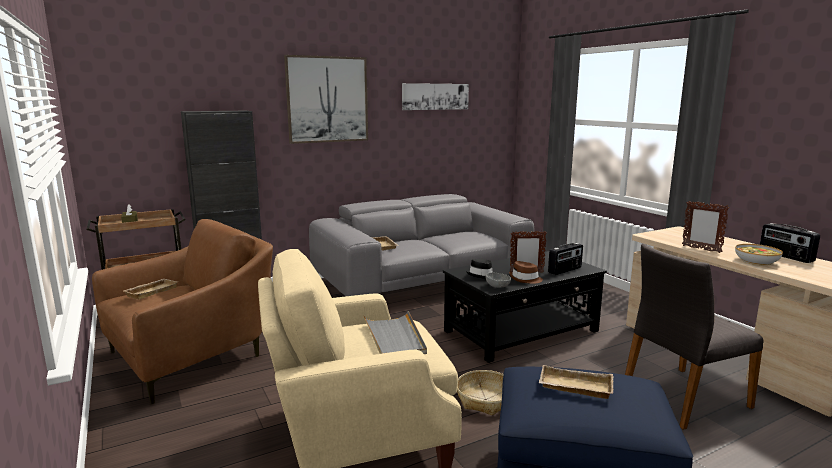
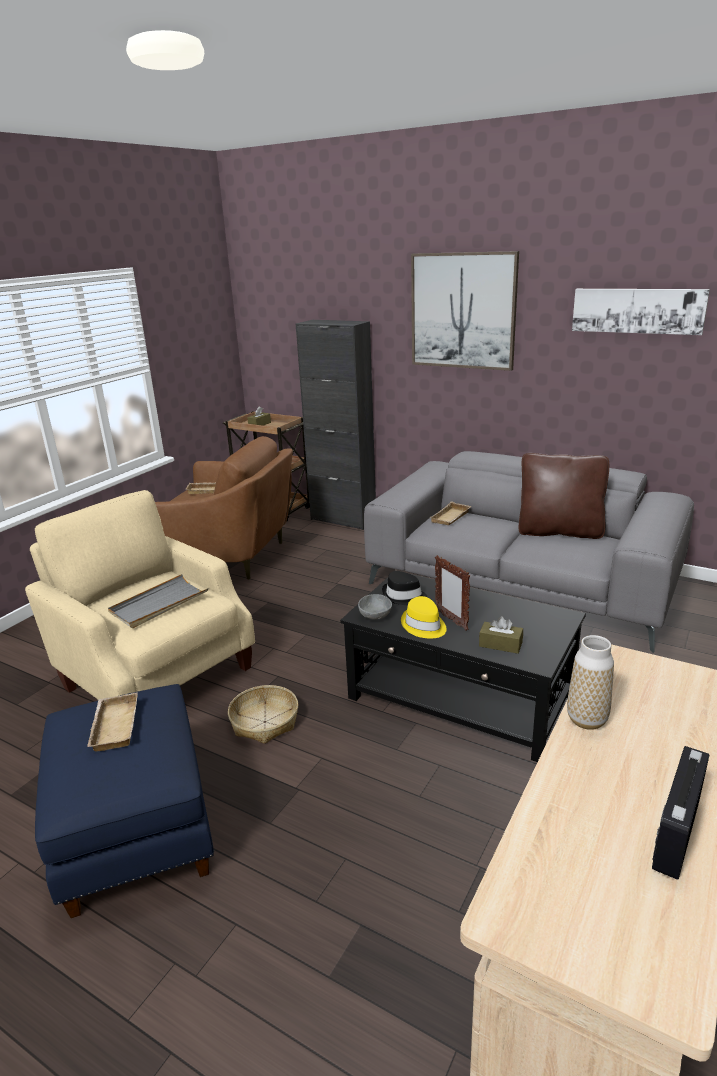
camera: 60 degrees right, 10 degrees up
brown hat [509,261,543,284] -> yellow hat [401,596,447,638]
radio [548,243,583,275] -> brown tissue box [479,616,523,654]
grey chair [625,244,763,430] -> none
picture frame [682,201,729,253] -> vase [567,635,614,730]
bowl [735,244,783,266] -> none
none -> brown pillow [519,453,609,539]

